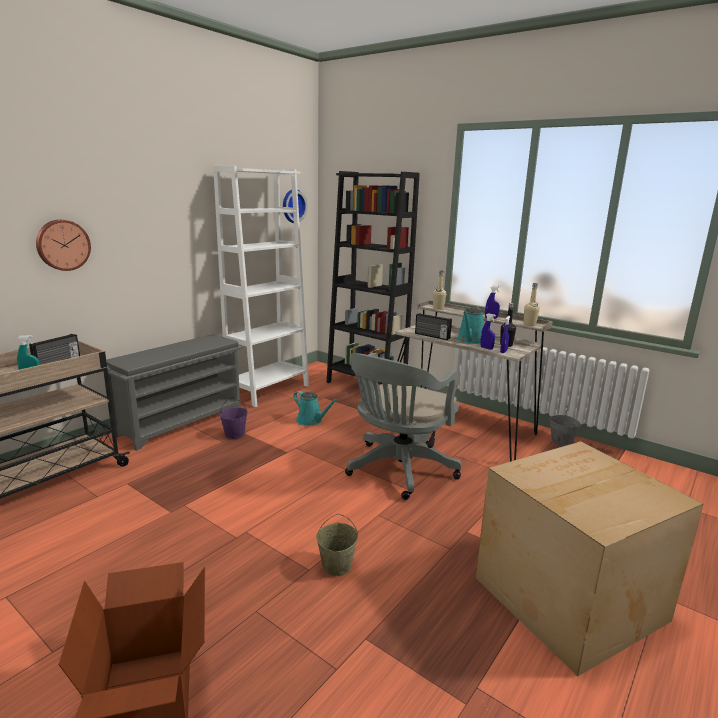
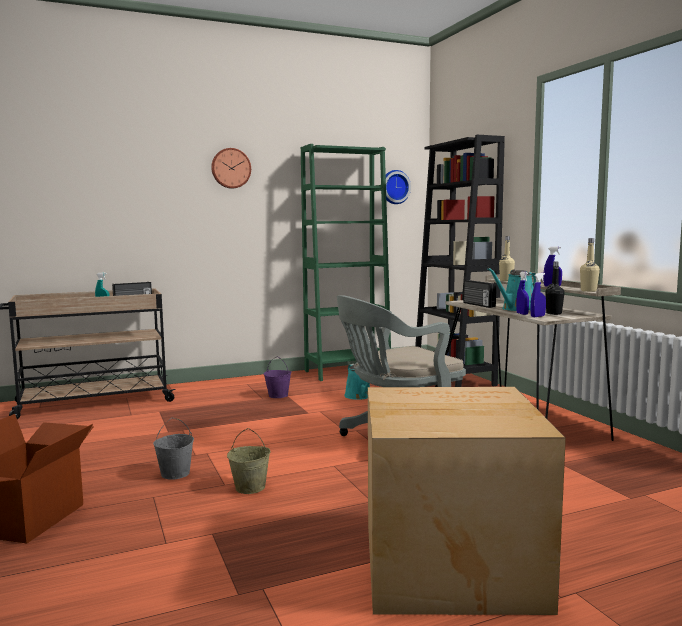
camera: 30 degrees right, 10 degrees down
wall clock [36,220,91,271] -> wall clock moved to [211,148,251,188]
grey shoe rack [103,334,243,451] -> none
white bookcase [213,166,309,407] -> green bookcase [301,144,391,381]
grey bucket [549,406,581,447] -> grey bucket moved to [153,418,194,479]

